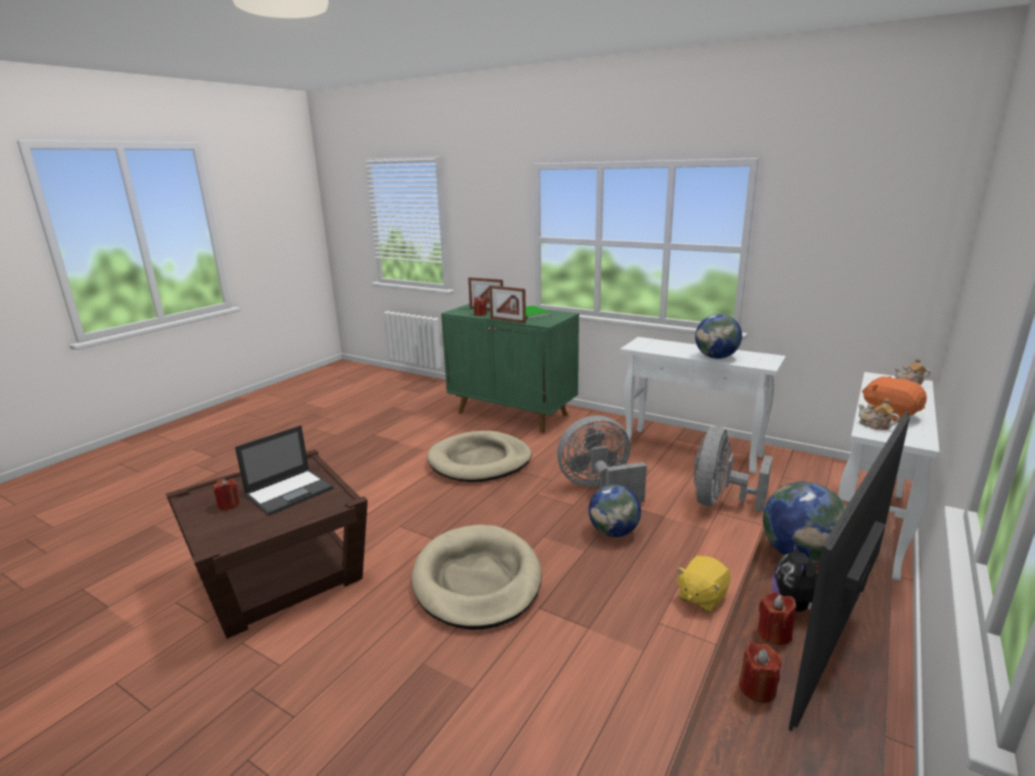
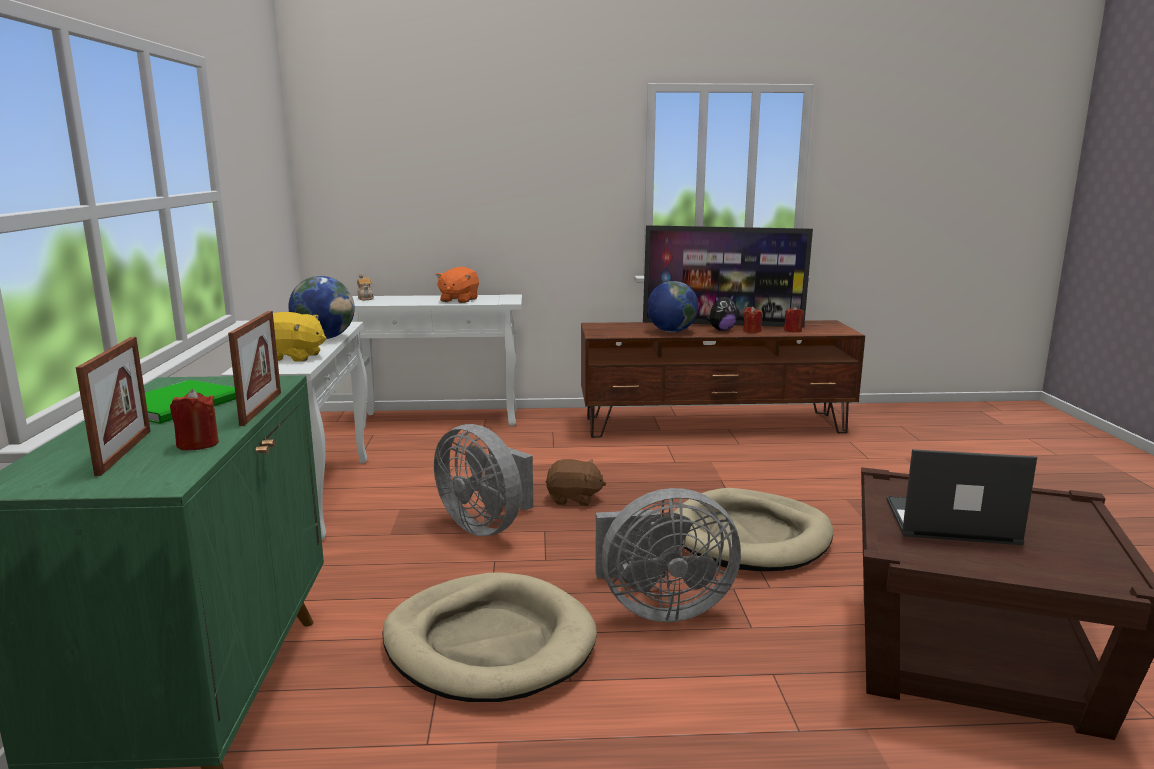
camera: 125 degrees left, 5 degrees down
red candle [213,479,239,511] -> none
globe [589,484,641,537] -> brown plush toy [546,459,606,506]
yellow plush toy [677,556,730,613] -> yellow plush toy moved to [273,312,326,362]
grey fan [693,426,773,512] -> grey fan moved to [595,488,741,622]
teapot [859,398,900,430] -> none

